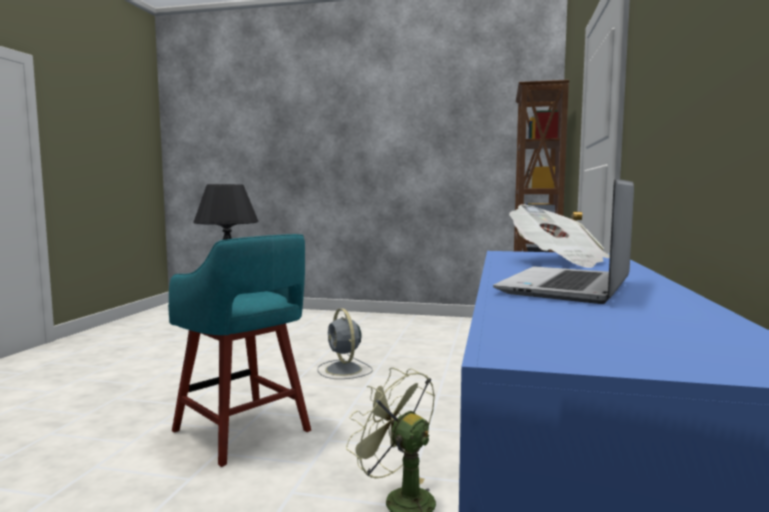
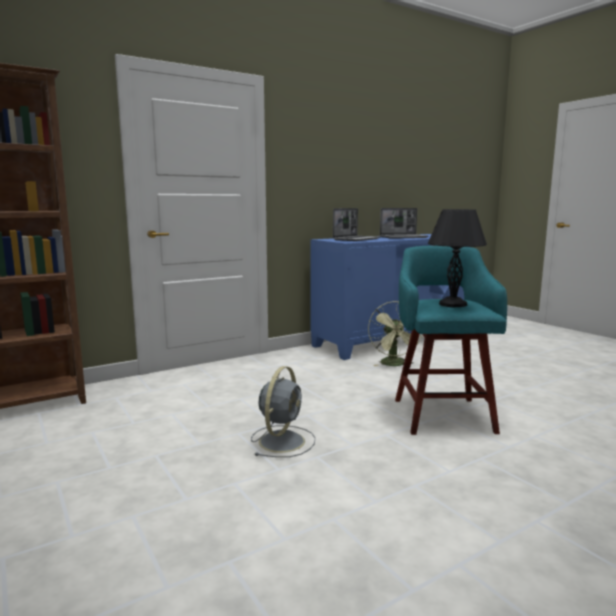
camera: 135 degrees left, 5 degrees up
newspaper [509,204,610,268] -> laptop [333,208,381,241]

